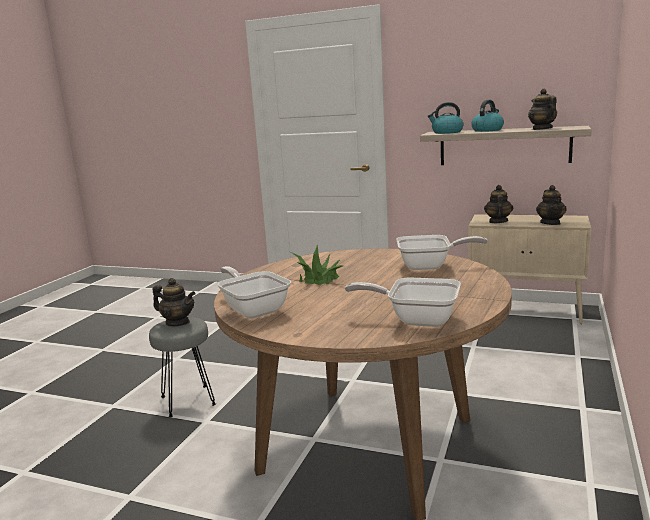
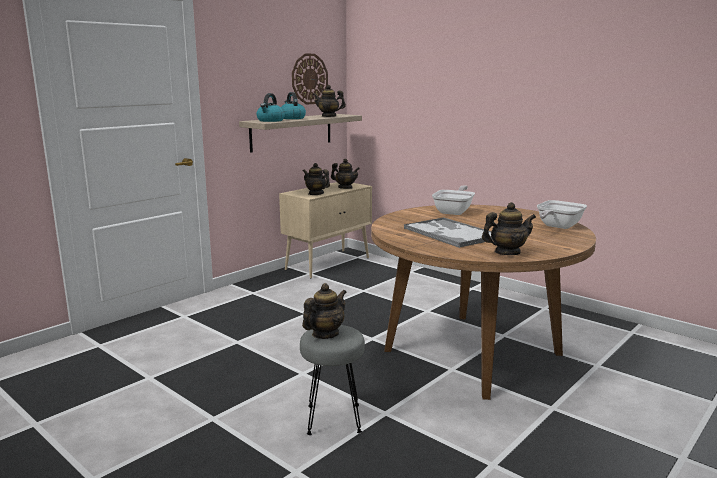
camera: 70 degrees left, 0 degrees up
frying pan [217,266,291,319] -> teapot [482,202,536,255]
potted plant [290,245,343,285] -> tray [404,217,493,248]
none -> wall clock [292,53,328,105]

